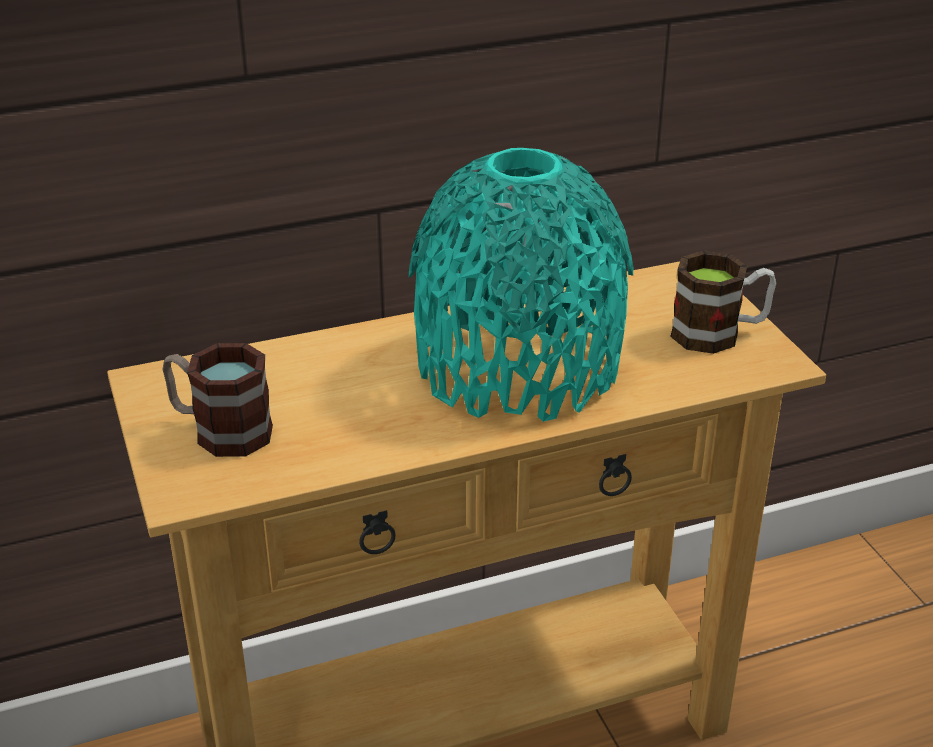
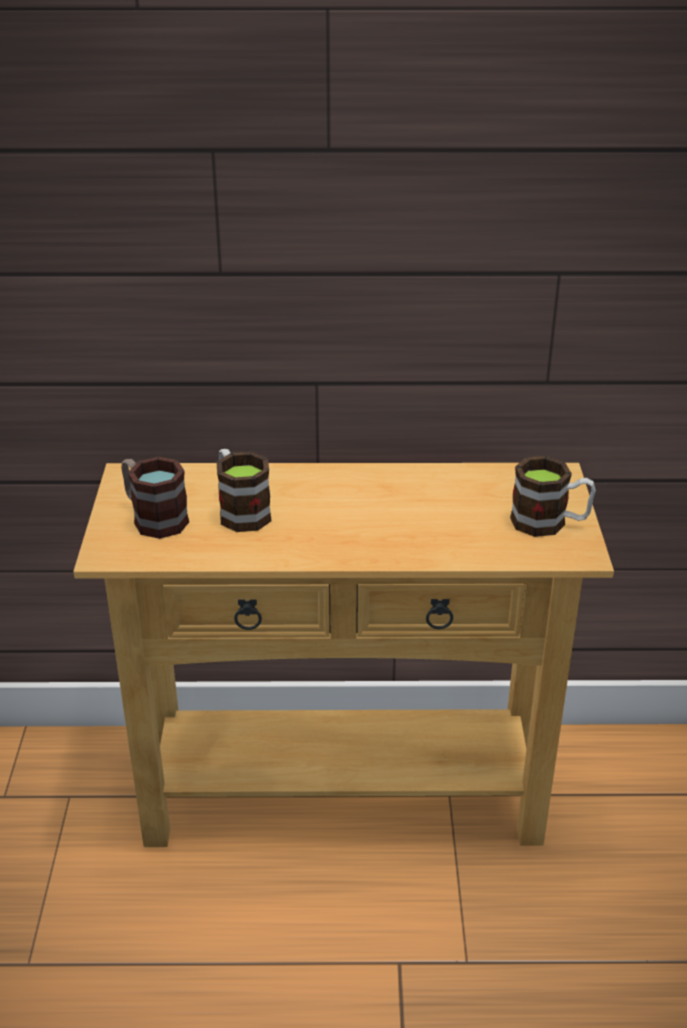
camera: 20 degrees right, 0 degrees up
turquoise vase [409,148,633,422] -> none
none -> mug [217,449,271,532]

